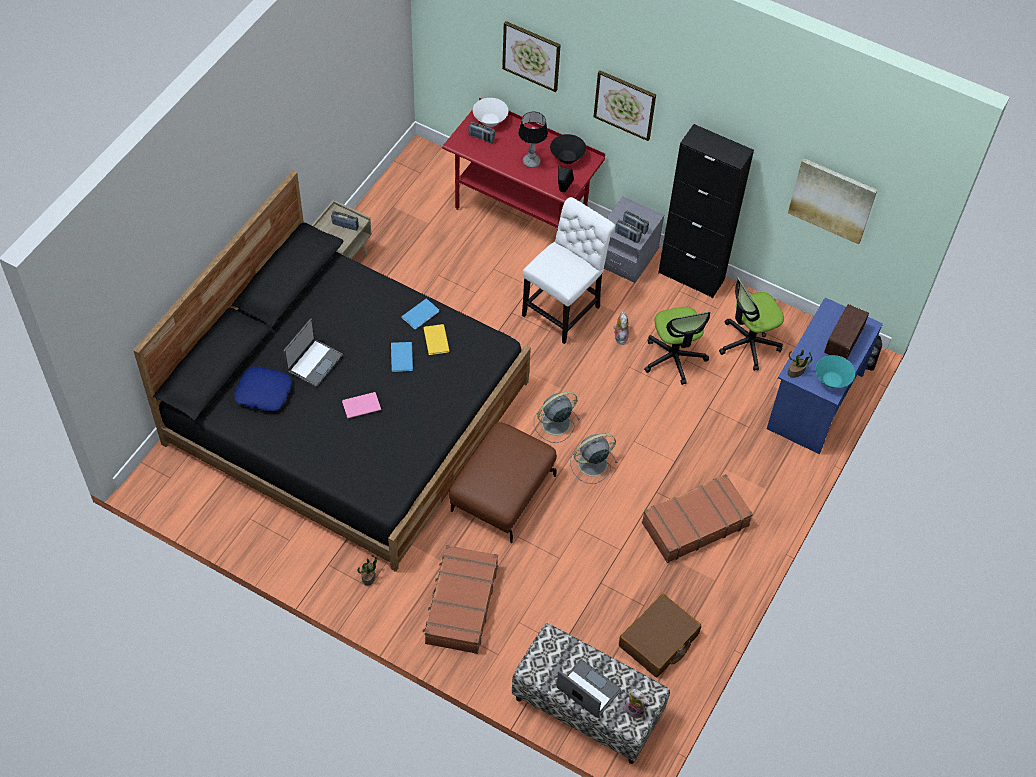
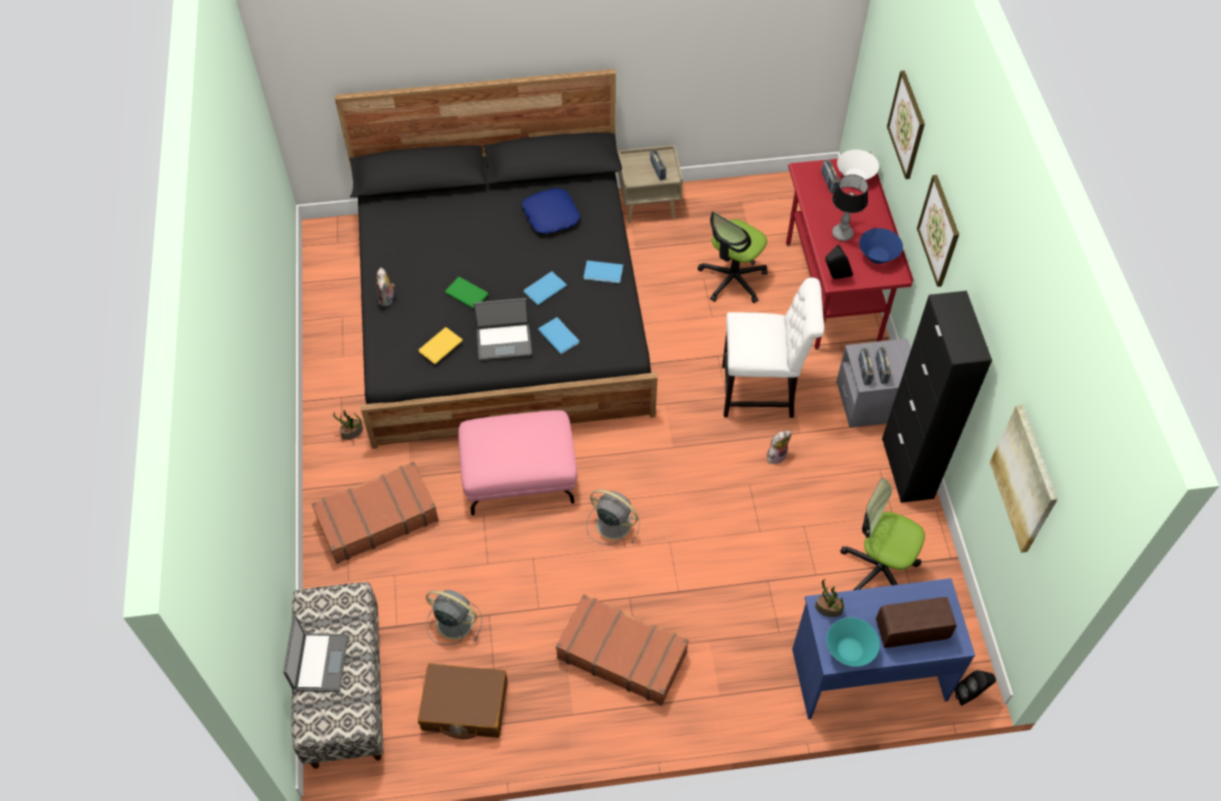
camera: 55 degrees right, 0 degrees up
blue pillow [235,366,292,411] -> blue pillow moved to [522,188,580,234]
laptop [283,319,343,387] -> laptop moved to [473,298,532,360]
pink book [342,392,381,418] -> green book [445,277,488,309]
yellow book [424,324,450,355] -> yellow book moved to [419,327,463,364]
brown ottoman [449,422,557,543] -> pink ottoman [458,410,577,516]
grey fan [534,392,580,443] -> grey fan moved to [426,590,482,645]
black bowl [550,134,586,164] -> blue bowl [859,228,903,264]
plush toy [624,689,650,719] -> plush toy moved to [376,268,395,307]
office chair [644,307,710,385] -> office chair moved to [698,211,767,303]
none -> blue book [538,317,579,354]

